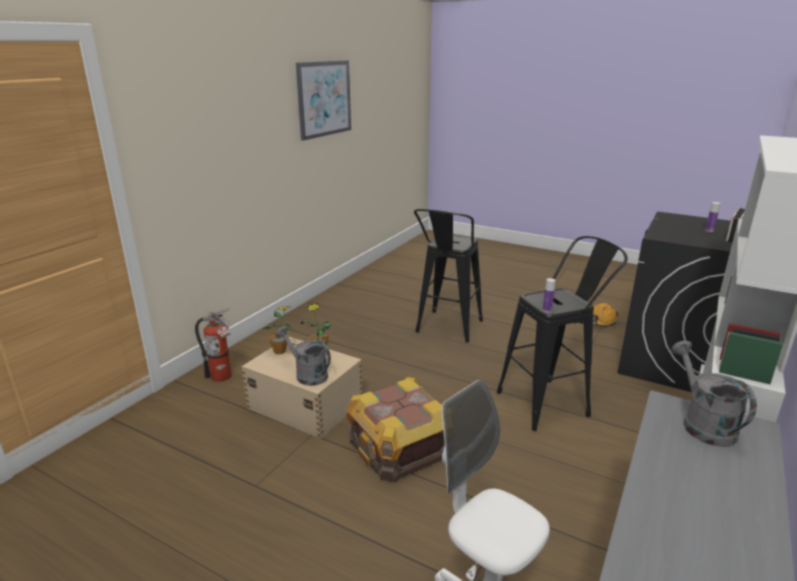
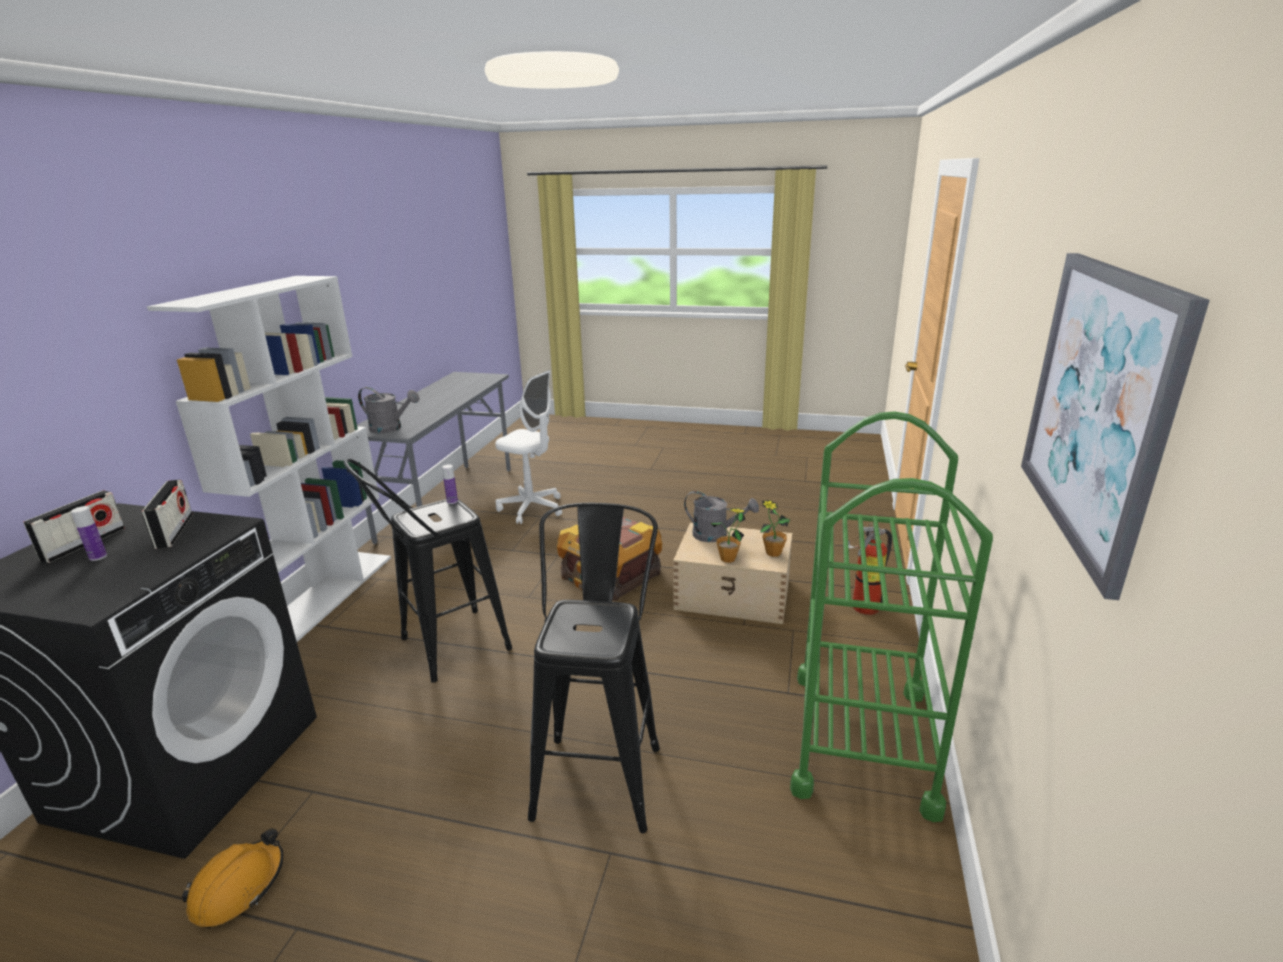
camera: 165 degrees right, 0 degrees up
grey watering can [671,341,757,447] -> grey watering can turned 45 degrees counterclockwise [358,387,420,433]
none -> radio [142,480,193,549]
none -> green cart [790,412,993,822]

